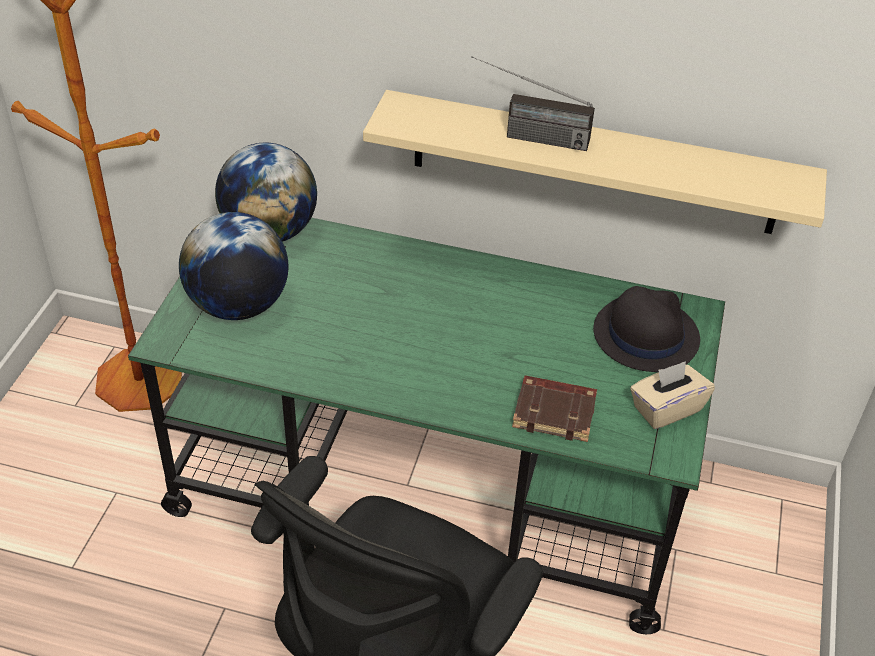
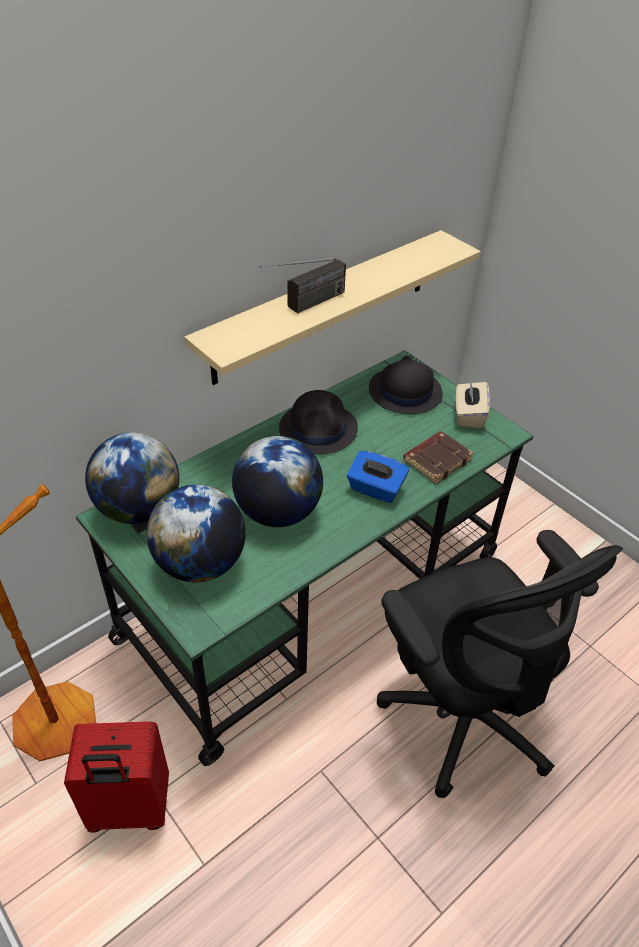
camera: 55 degrees left, 0 degrees up
none -> red suitcase [64,721,169,833]
none -> globe [232,436,323,527]
none -> black hat [279,390,358,454]
none -> blue tissue box [347,451,409,503]

